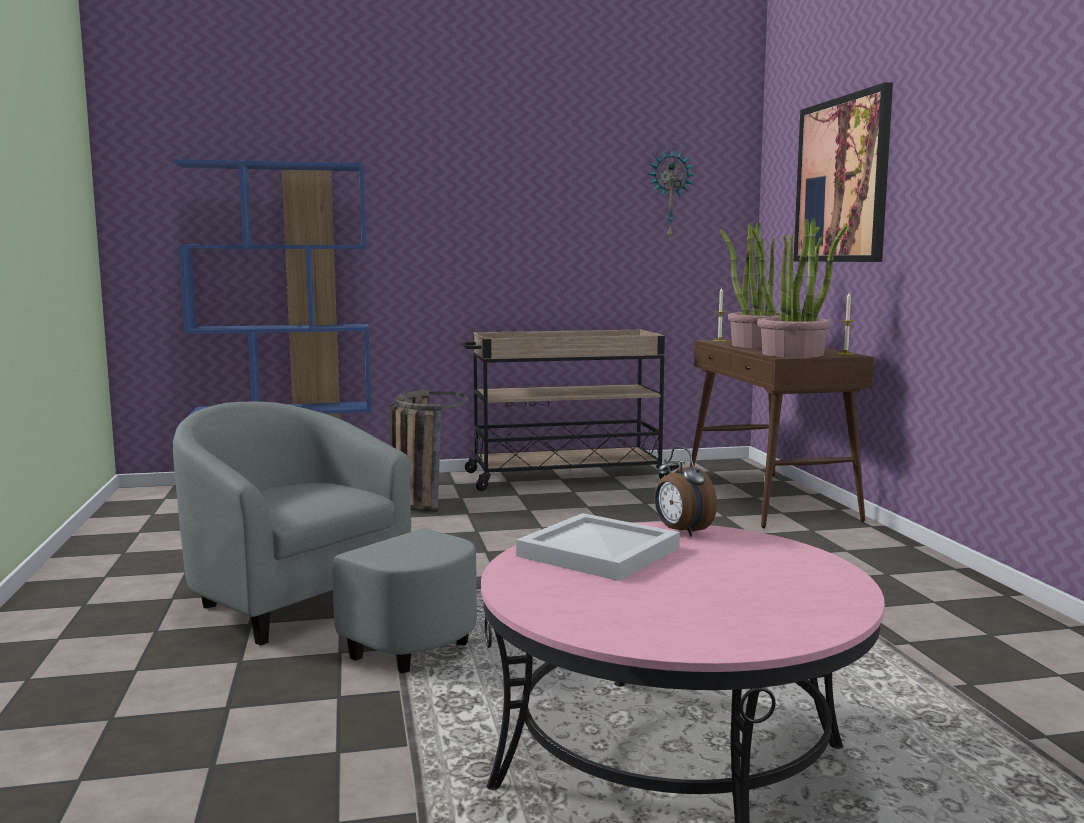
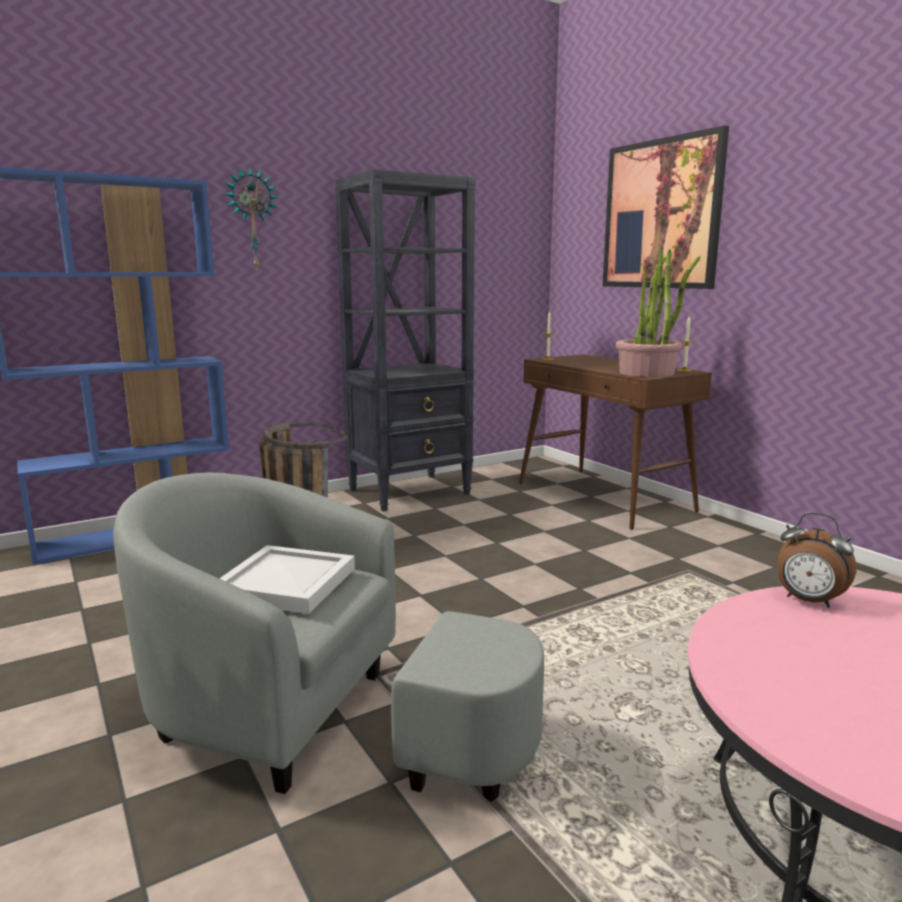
camera: 20 degrees left, 5 degrees up
beige cart [461,330,669,491] -> black bookcase [335,169,476,511]
white tray [516,513,680,581] -> white tray moved to [219,545,355,614]
wall clock [649,148,695,238] -> wall clock moved to [224,166,279,269]
potted plant [720,222,780,348] -> none

